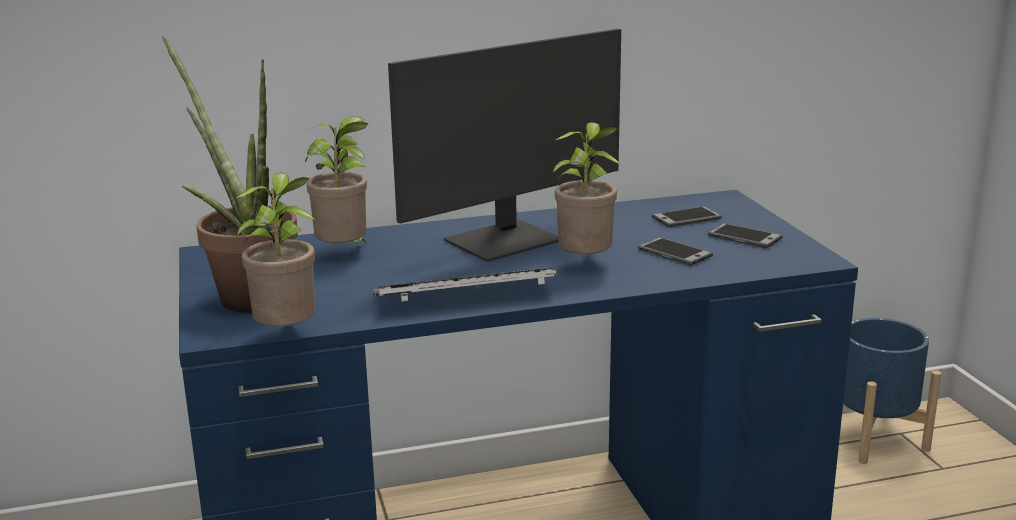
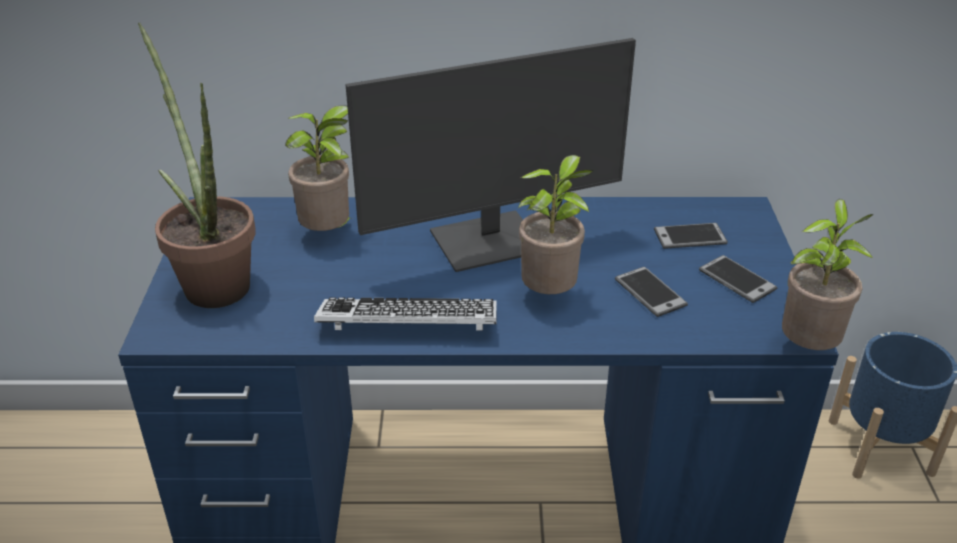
camera: 15 degrees right, 15 degrees up
potted plant [236,173,316,327] -> potted plant moved to [782,199,874,350]

